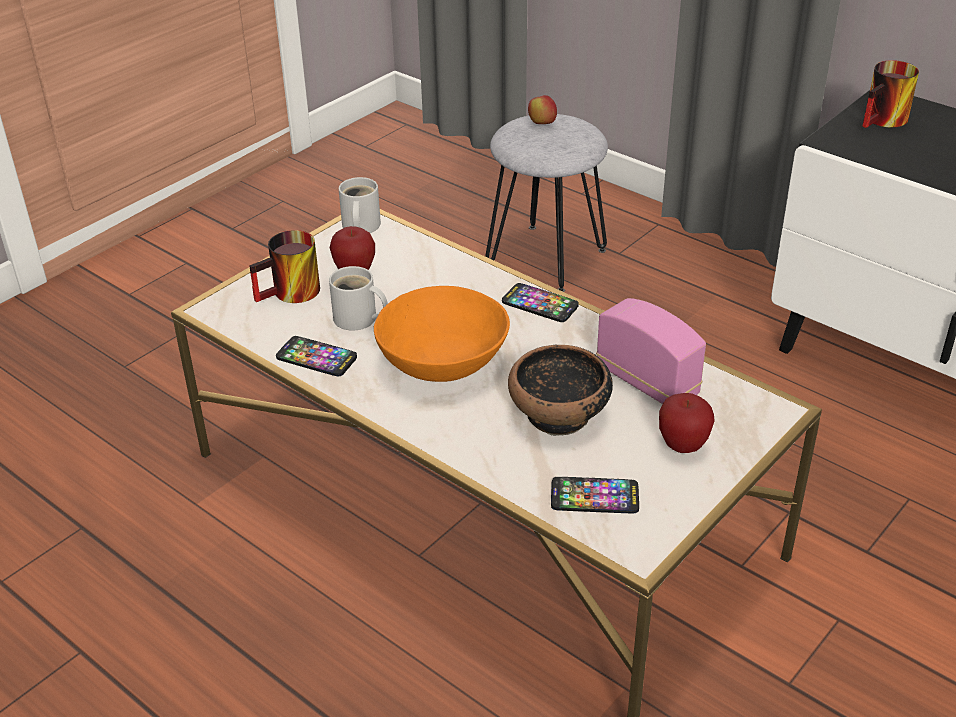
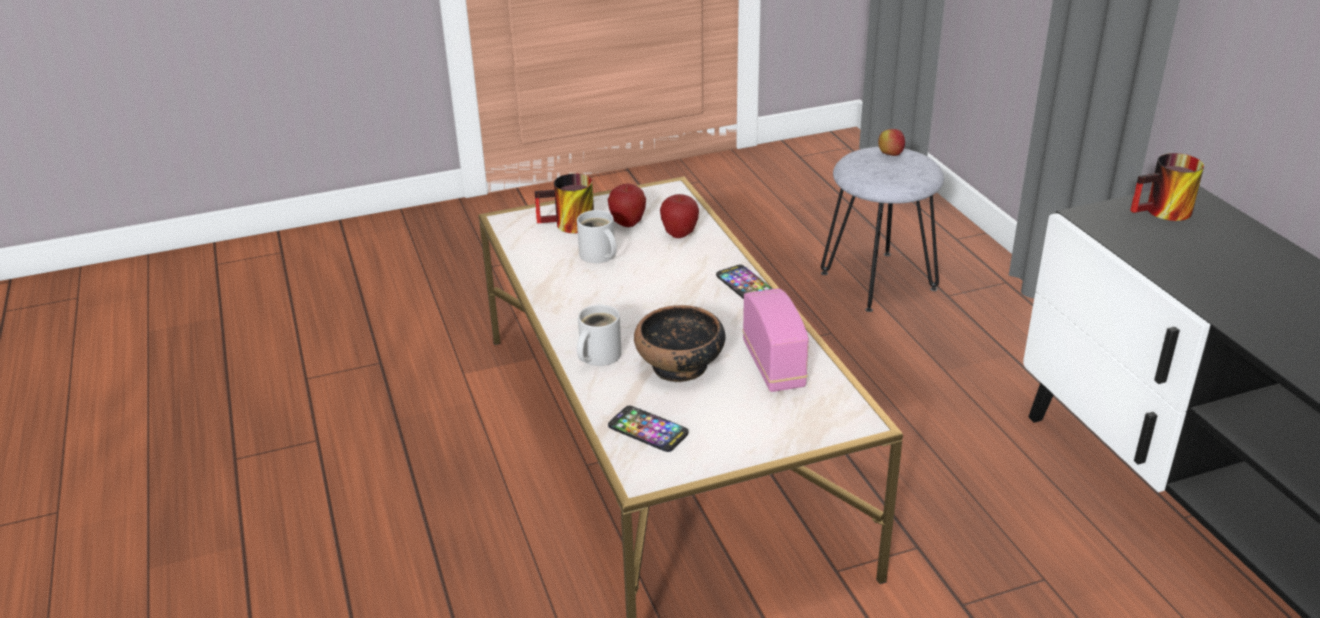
camera: 30 degrees right, 5 degrees down
phone [276,336,357,376] -> none
white mug [339,177,381,233] -> white mug moved to [577,305,622,366]
orange bowl [374,286,510,382] -> none
apple [659,393,715,453] -> apple moved to [660,194,699,238]

